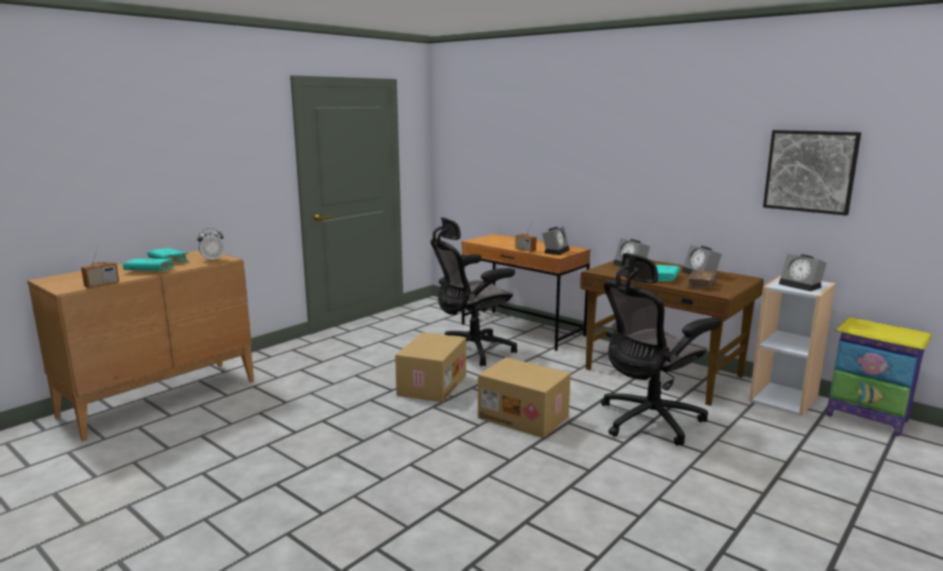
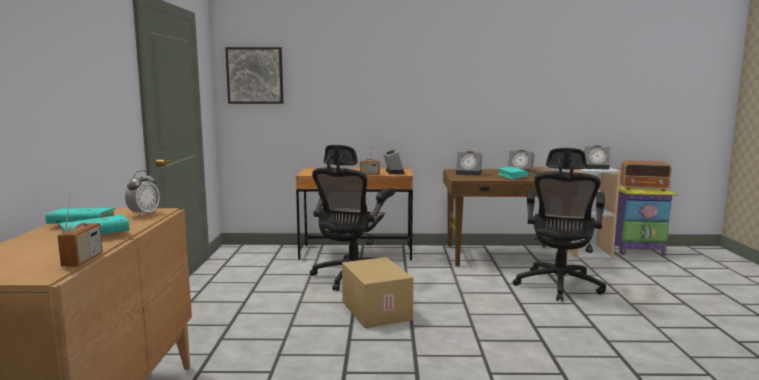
camera: 40 degrees left, 5 degrees down
cardboard box [478,357,571,438] -> none
picture [763,130,861,216] -> picture moved to [225,47,283,104]
none -> radio [620,161,672,191]

